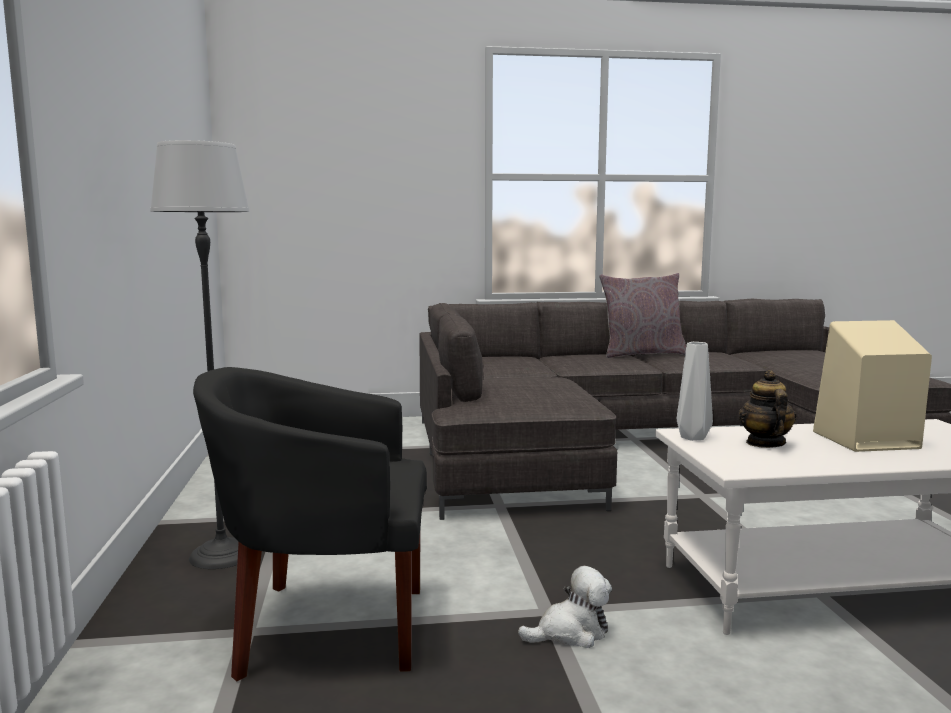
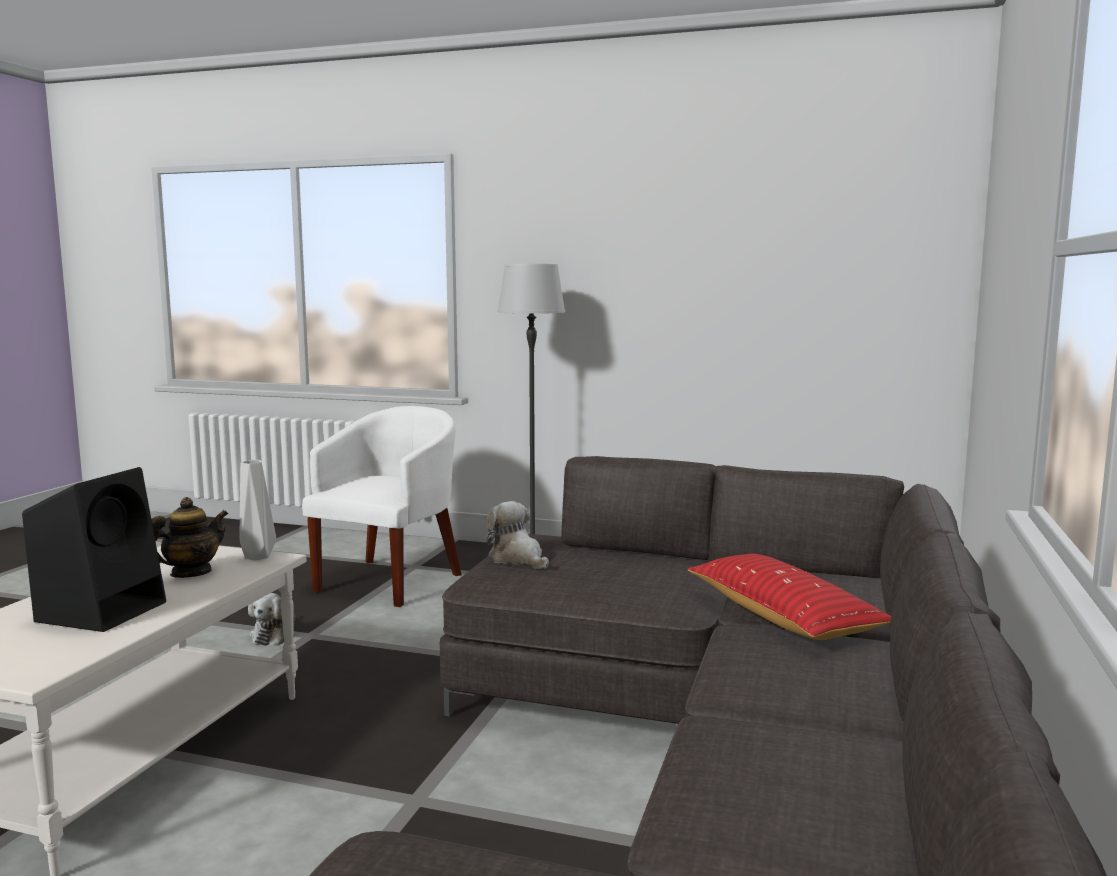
camera: 115 degrees right, 0 degrees up
black armchair [193,367,427,681] -> white armchair [302,406,462,607]
grey pillow [599,273,686,358] -> none
teapot [738,370,797,448] -> teapot turned 75 degrees counterclockwise [151,497,228,578]
beige speaker [813,320,932,452] -> black speaker [22,467,166,632]
none -> plush toy [487,501,549,569]
none -> red pillow [687,553,892,640]

